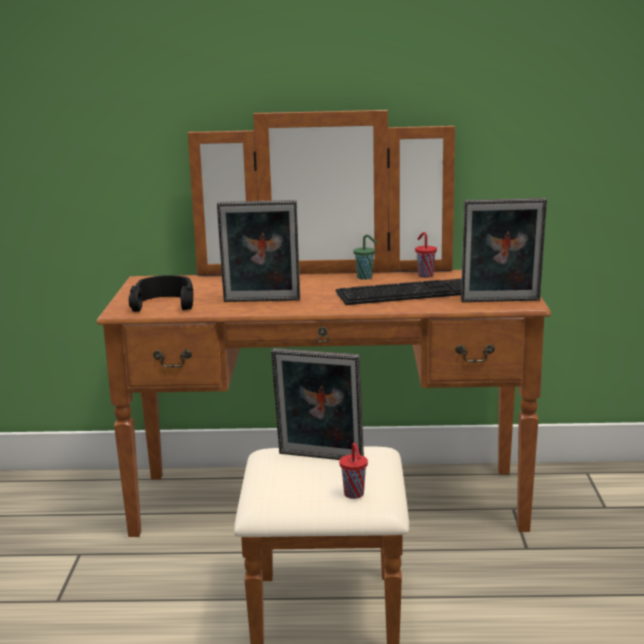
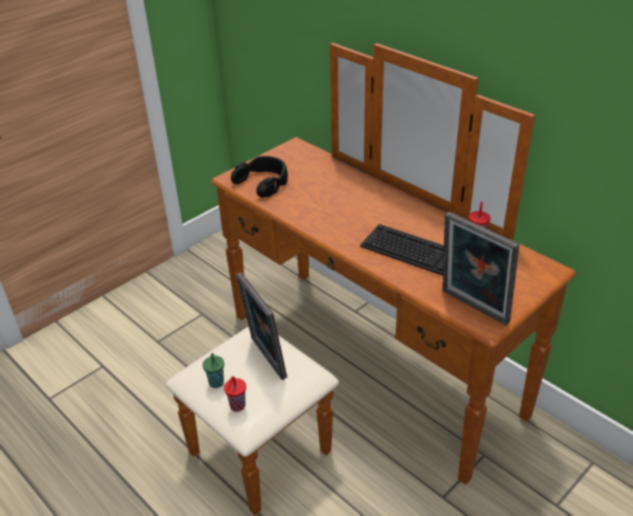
camera: 45 degrees right, 20 degrees up
picture frame [217,200,300,302] -> none
green cup [353,234,377,280] -> green cup moved to [203,353,224,388]

